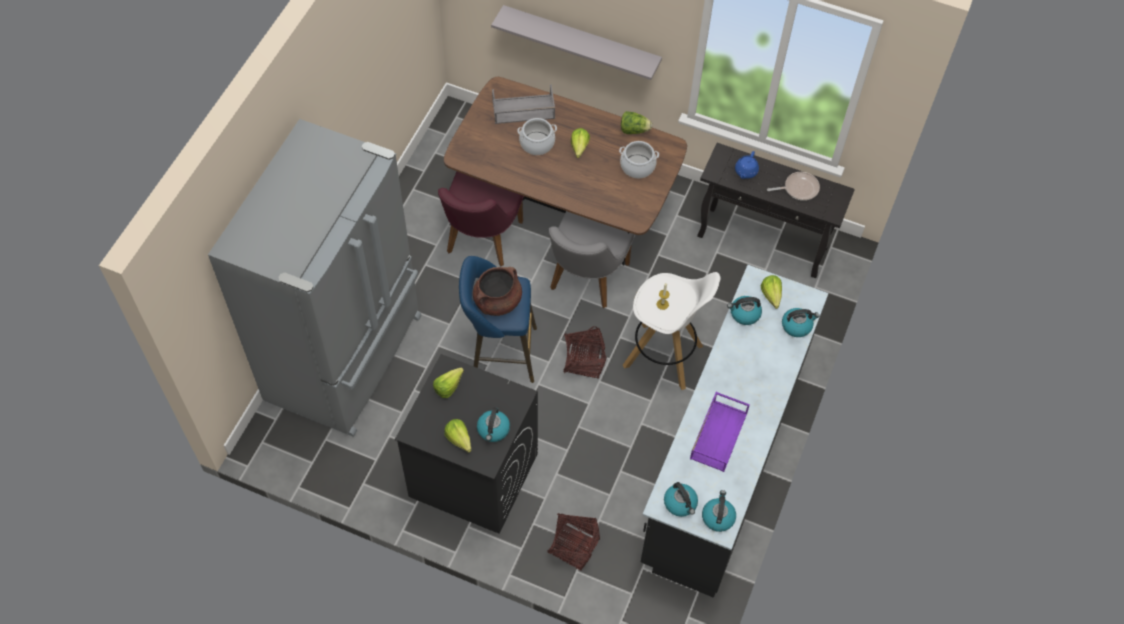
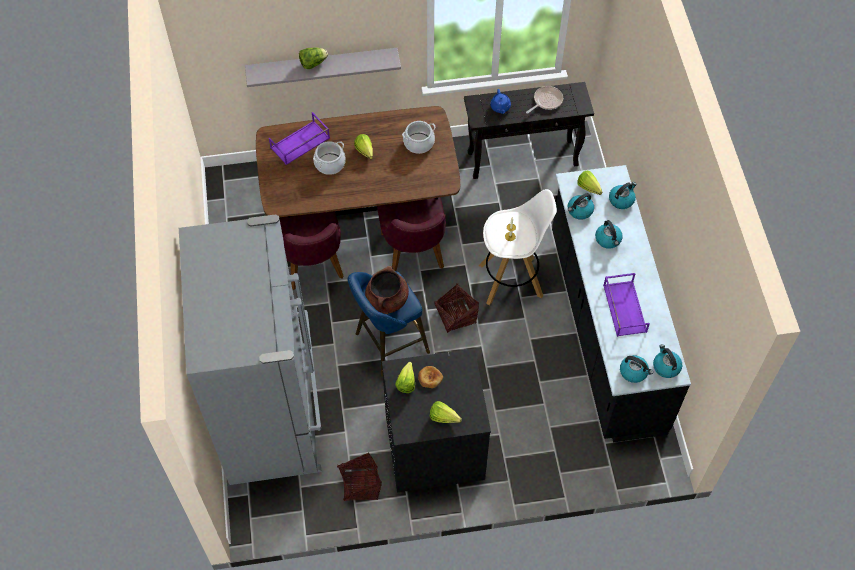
camera: 30 degrees left, 0 degrees up
kettle [477,407,510,442] -> kettle moved to [595,220,622,249]
grey tray [492,84,555,124] -> purple tray [269,112,330,165]
basket [548,513,600,571] -> basket moved to [337,453,382,501]
grey chair [549,211,635,308] -> purple chair [377,197,446,271]
lettuce [621,111,652,134] -> lettuce moved to [299,47,328,69]
none -> bread [418,366,443,388]

